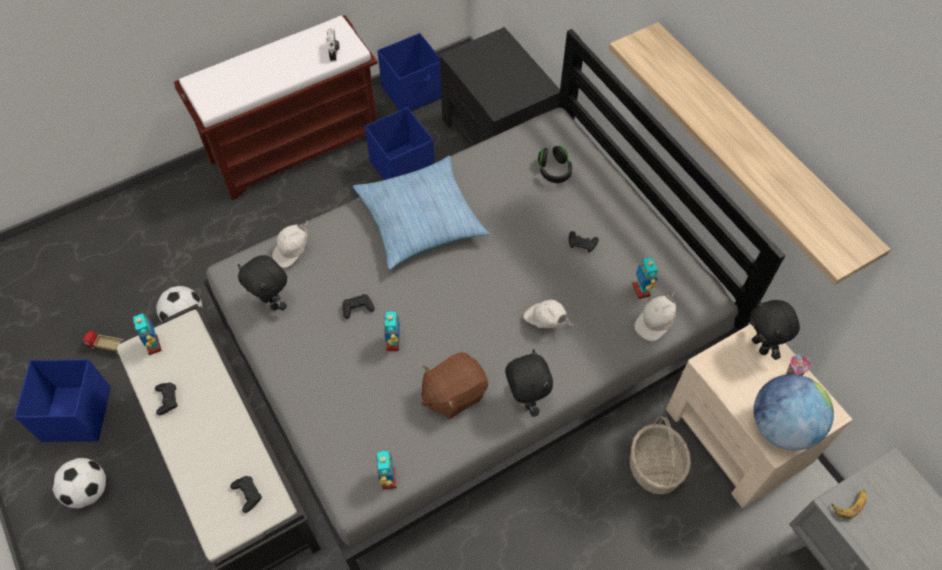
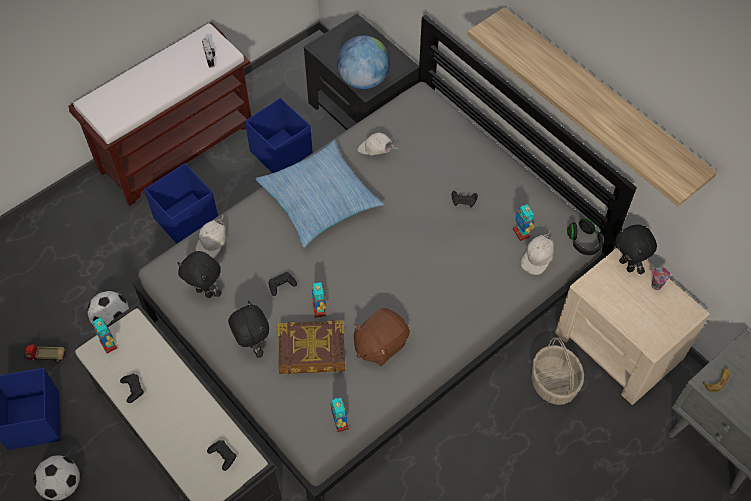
camera: 10 degrees left, 0 degrees up
blue storage box [377,33,441,111] -> blue storage box moved to [144,163,218,244]
black plush toy [505,349,553,417] -> black plush toy moved to [228,301,269,358]
white cap [523,300,574,328] -> white cap moved to [358,133,398,155]
black headphones [538,146,572,183] -> black headphones moved to [567,218,603,255]
globe [753,374,834,450] -> globe moved to [337,35,390,89]
none -> book [278,320,345,374]

